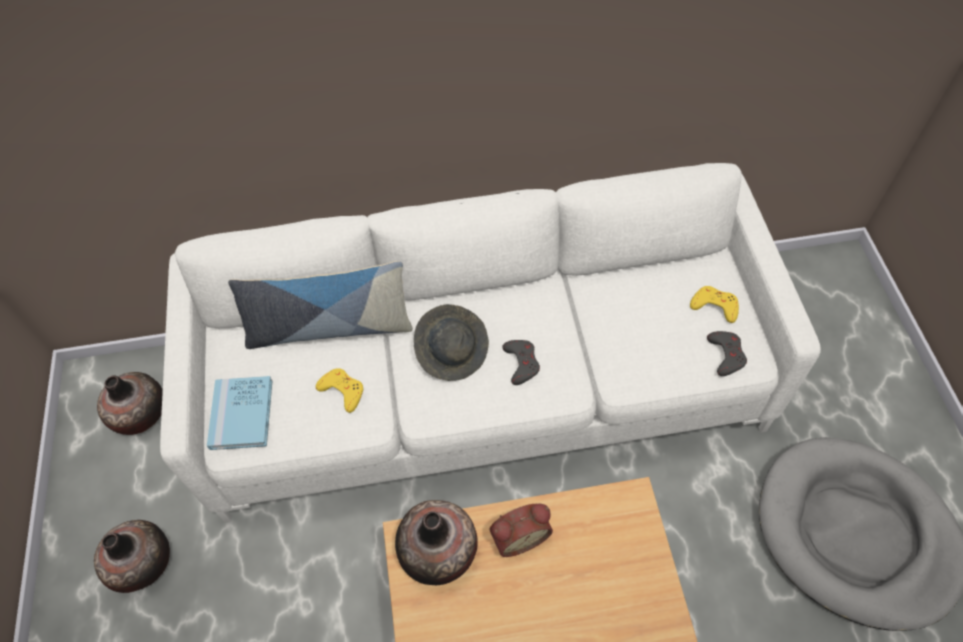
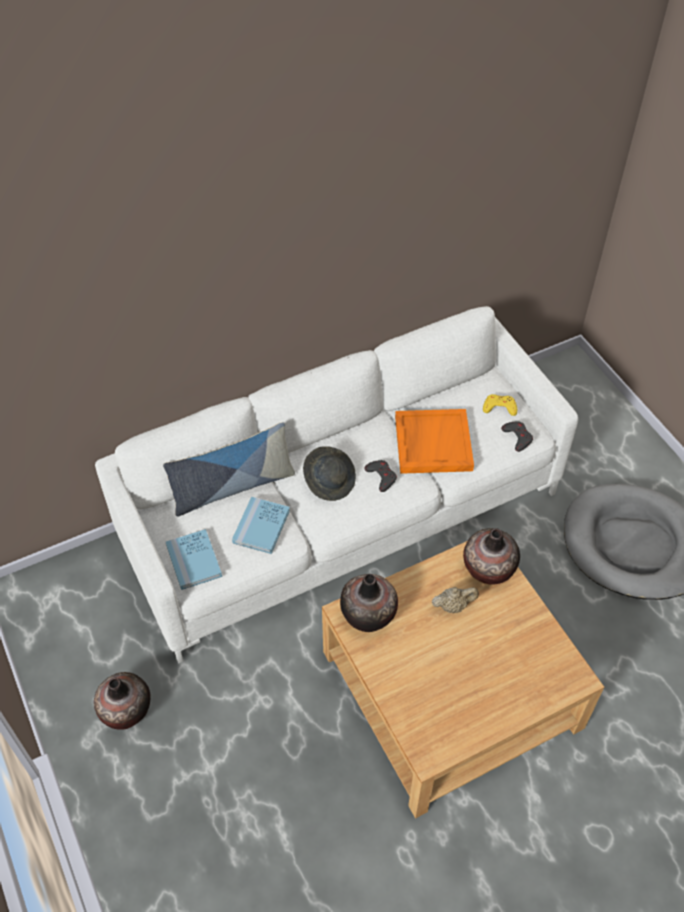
camera: 20 degrees left, 5 degrees down
vase [97,372,163,435] -> vase moved to [463,528,520,585]
yellow game controller [316,368,363,413] -> blue book [232,497,290,554]
alarm clock [490,504,553,557] -> none
none -> orange tray [395,409,474,474]
none -> beige teapot [432,587,479,613]

